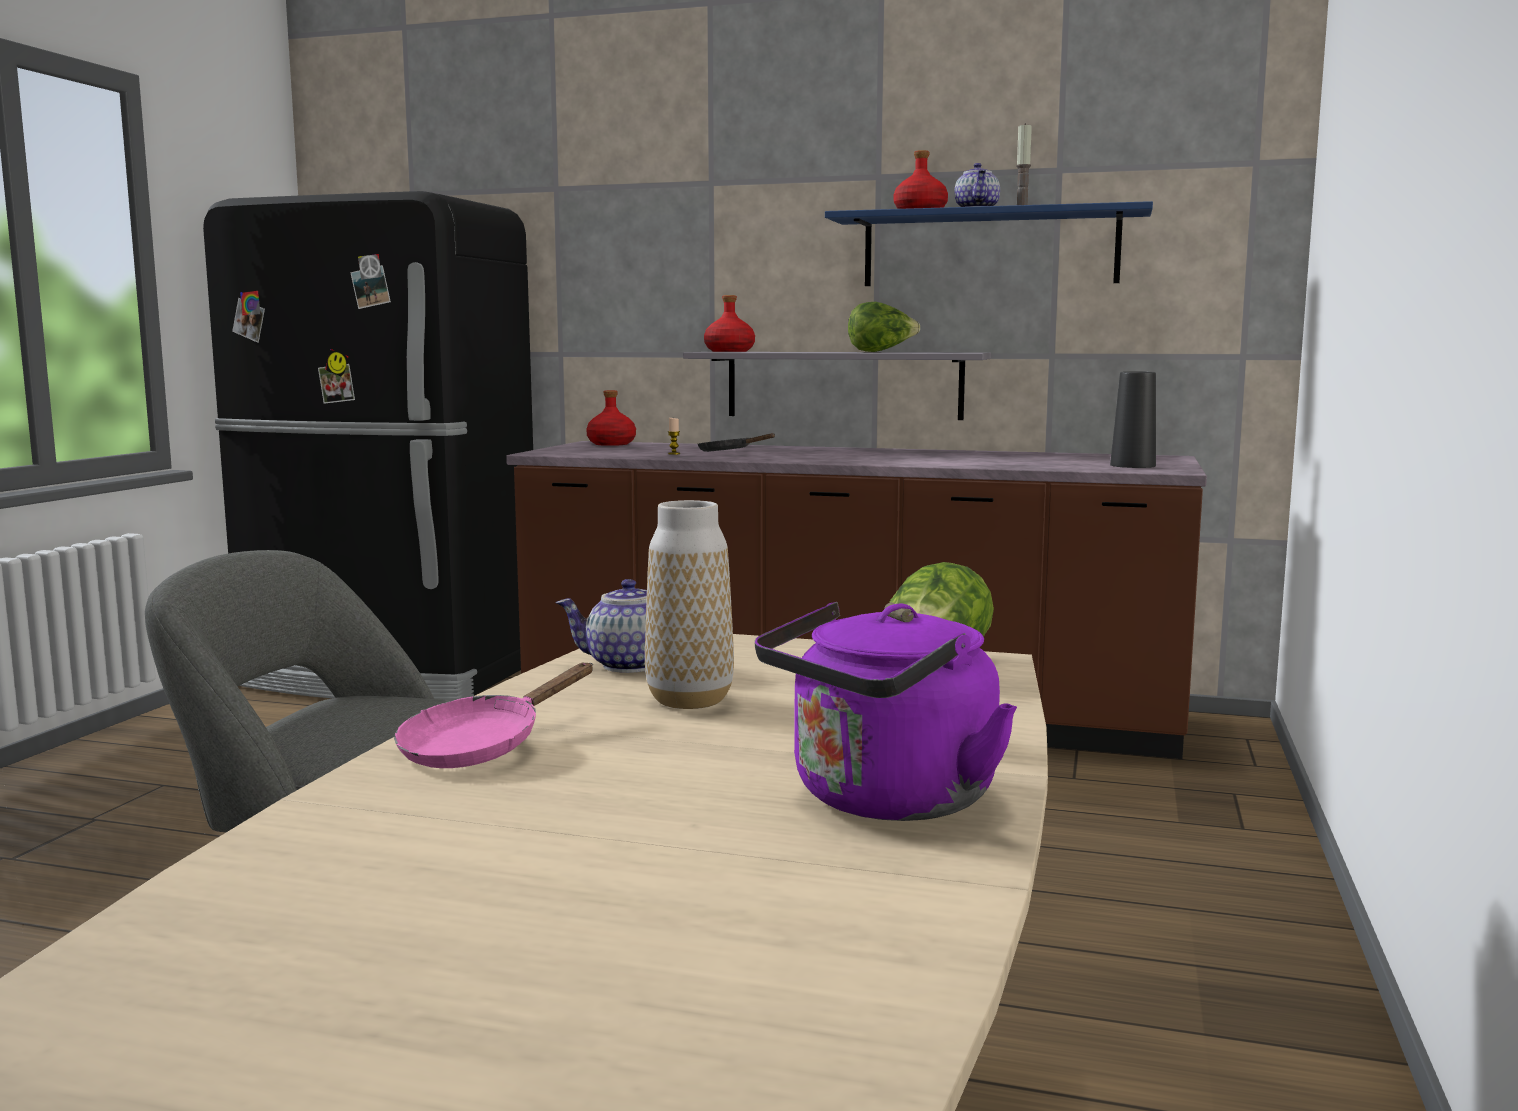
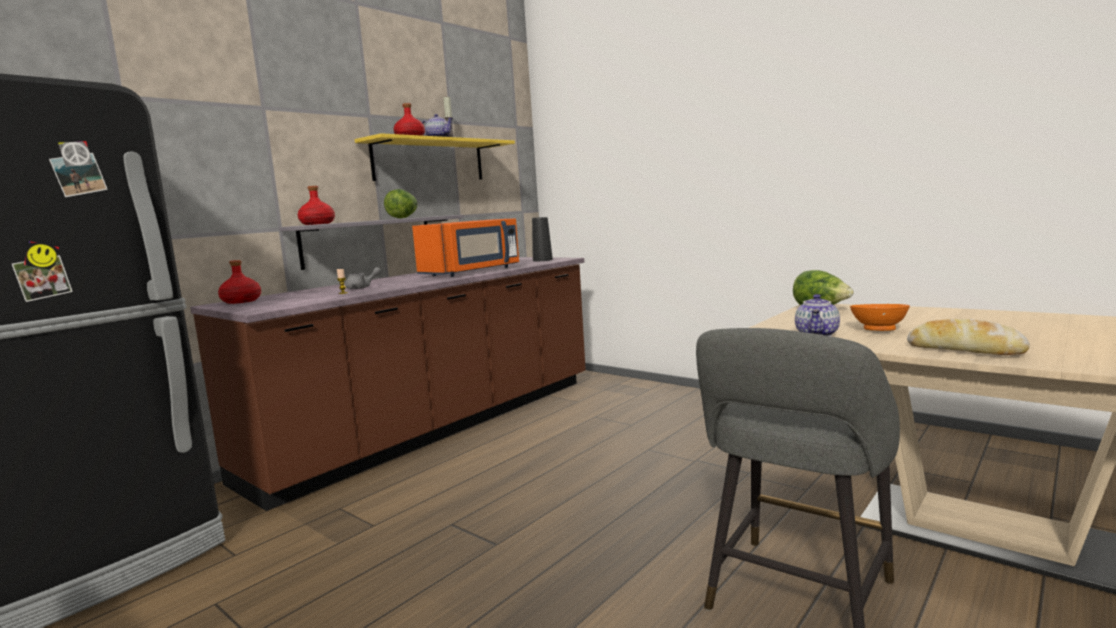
camera: 65 degrees left, 0 degrees up
pink frying pan [394,663,593,768] -> bread [907,319,1030,355]
vase [645,500,734,709] -> orange bowl [850,304,910,331]
black frying pan [698,433,775,452] -> grey teapot [345,267,381,289]
purple kettle [755,602,1017,821] -> none
blue shelf [825,201,1153,286] -> yellow shelf [355,133,515,181]
none -> orange microwave [412,218,519,277]

